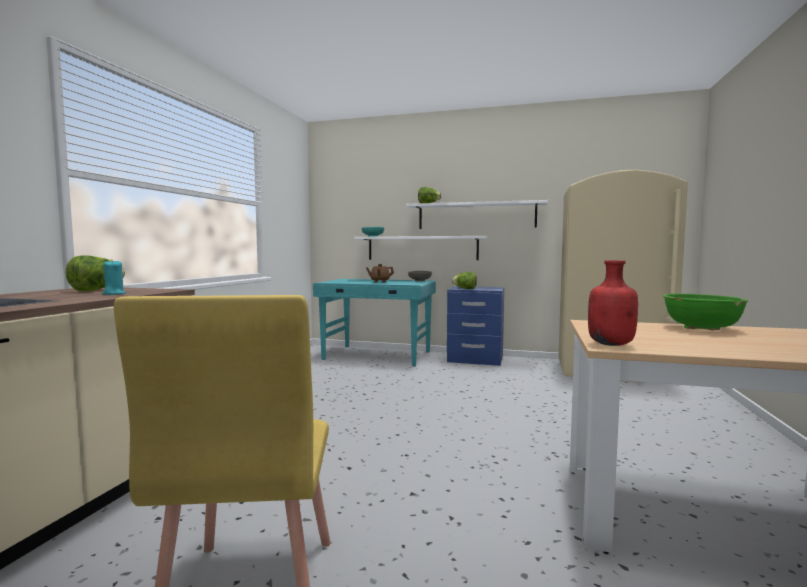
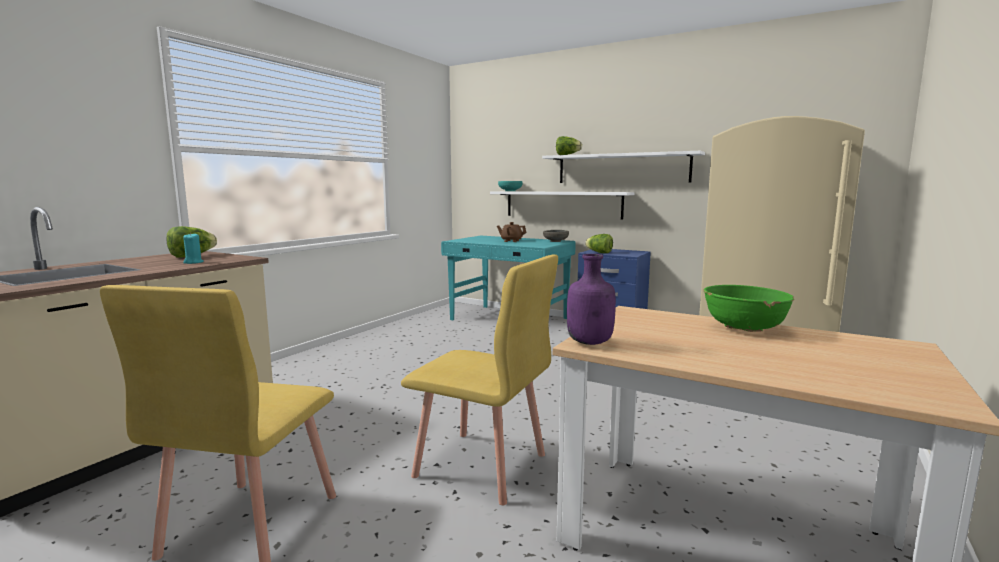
camera: 15 degrees right, 5 degrees up
red bottle [588,260,638,346] -> purple bottle [567,254,616,345]
none -> yellow chair [401,254,558,505]

